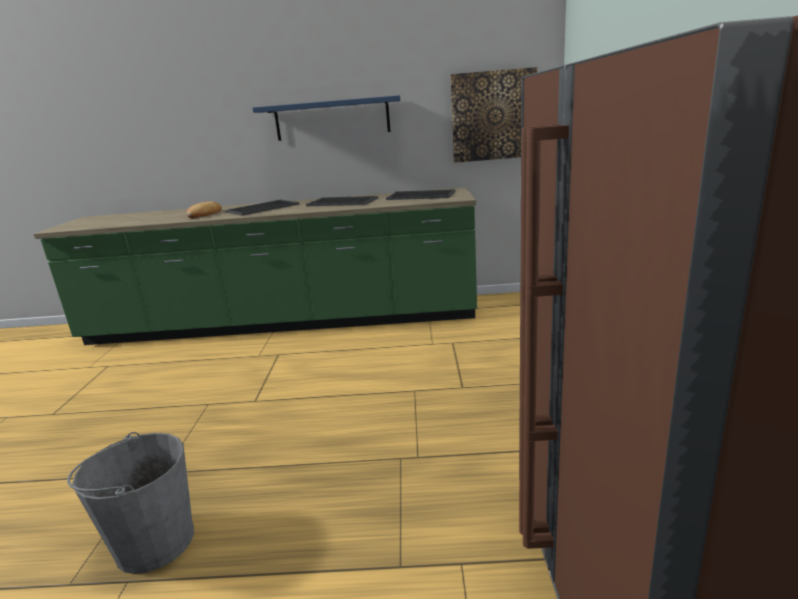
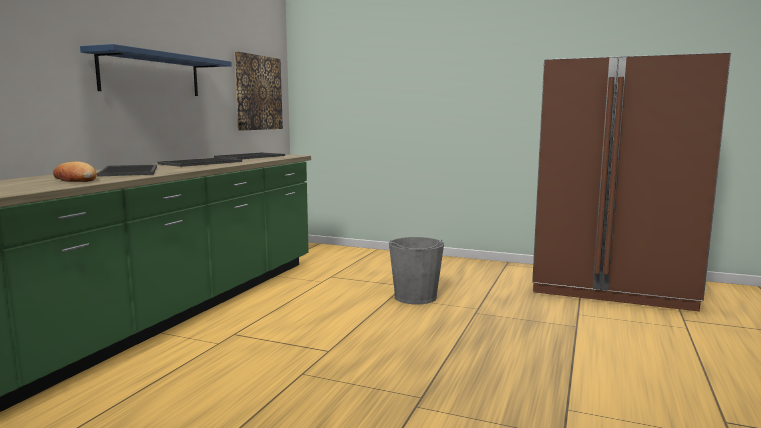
camera: 70 degrees left, 10 degrees down
grey bucket [67,432,194,574] -> grey bucket moved to [389,237,444,304]

